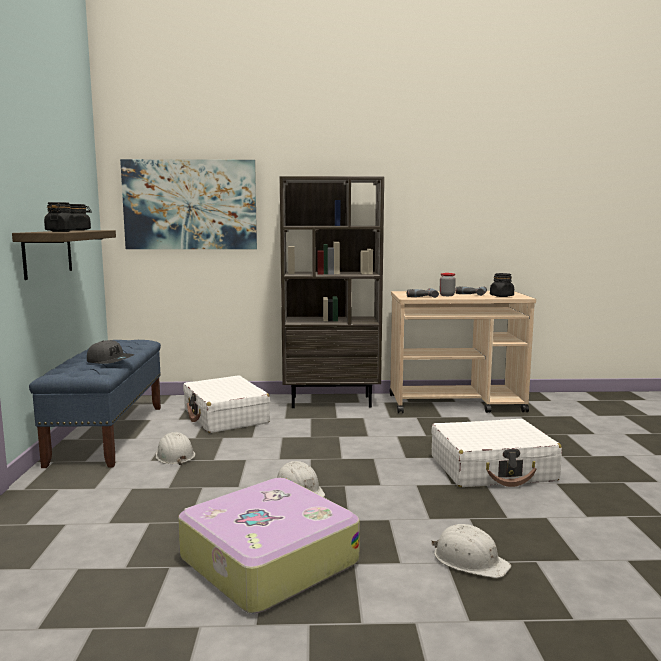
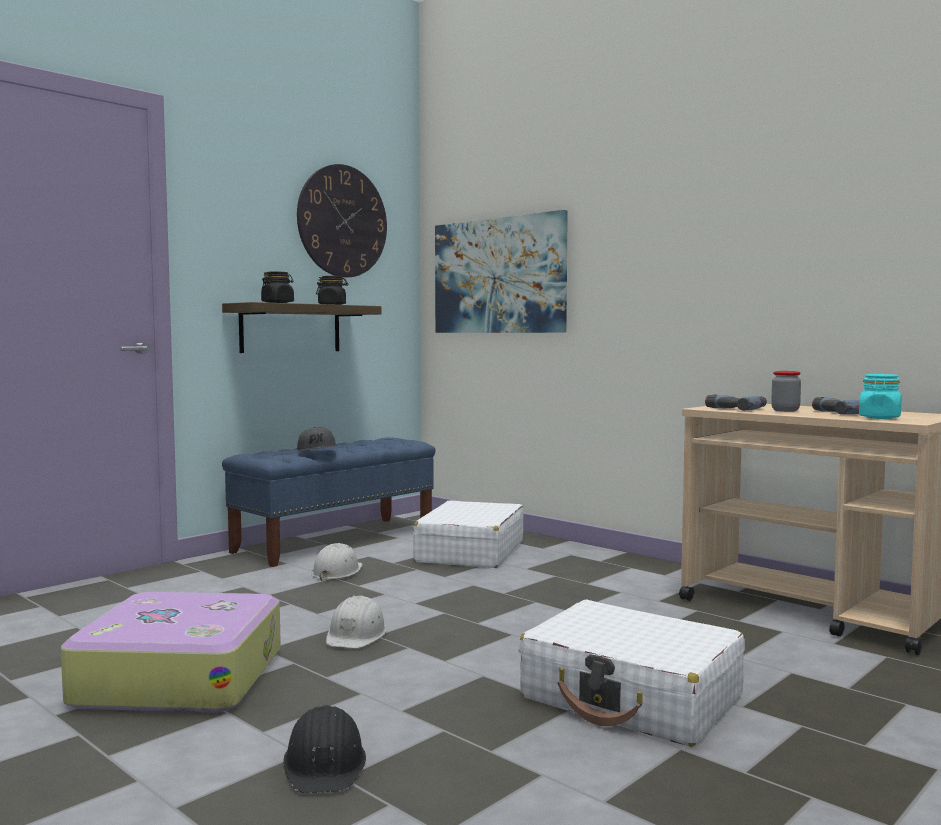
camera: 45 degrees right, 5 degrees down
brown bookcase [280,176,384,408] -> none
white hard hat [431,524,511,578] -> black hard hat [283,705,366,793]
black jar [490,273,514,297] -> turquoise jar [859,374,902,419]
none -> wall clock [297,164,387,278]

